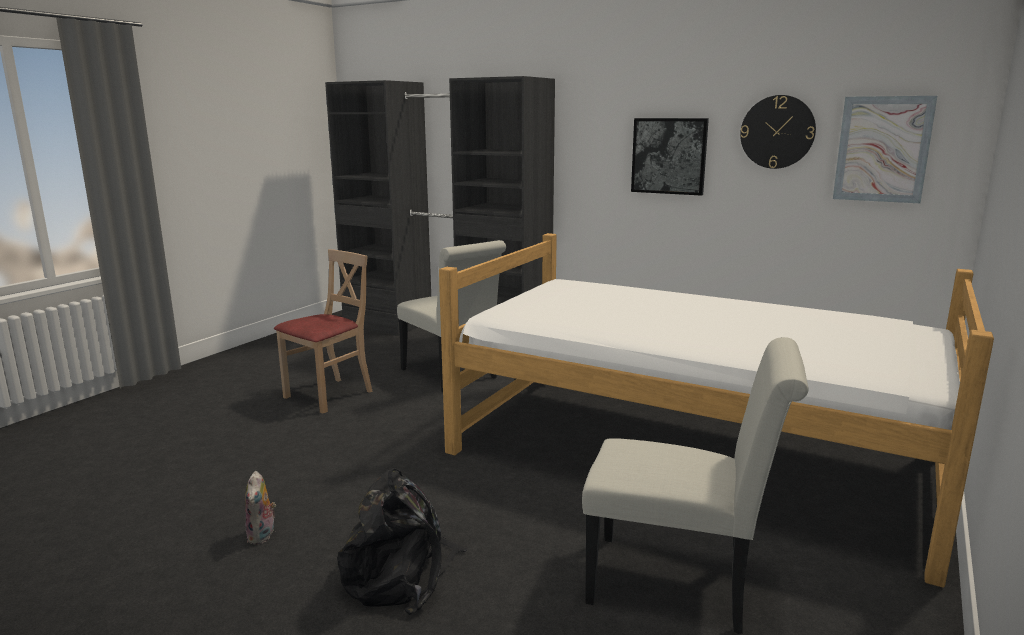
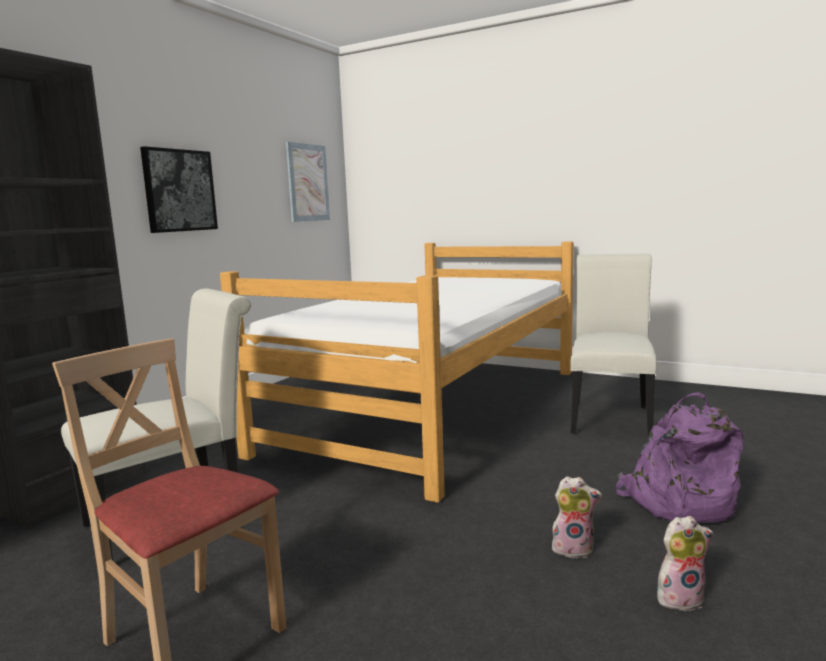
camera: 90 degrees left, 5 degrees down
black backpack [337,468,468,615] -> purple backpack [616,392,743,523]
wall clock [740,95,816,169] -> none
none -> plush toy [552,476,602,559]

